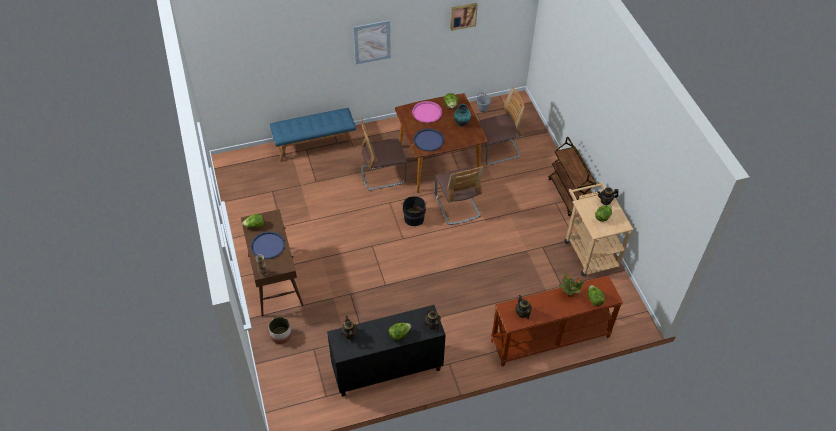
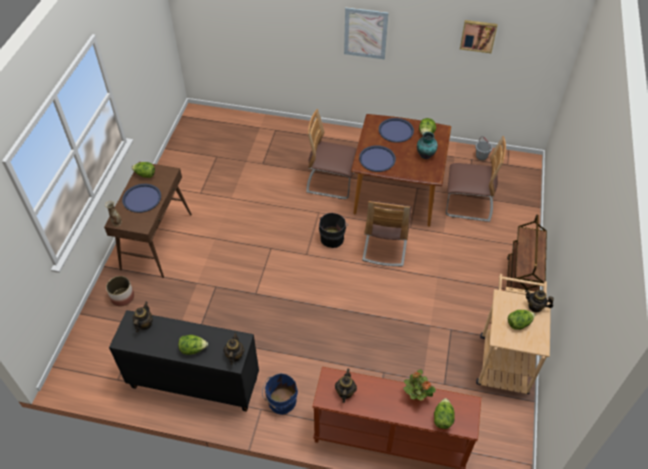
camera: 30 degrees right, 0 degrees up
blue bench [270,108,356,162] -> none
pink tray [412,101,442,123] -> blue tray [379,118,414,143]
none -> blue bucket [262,373,298,415]

